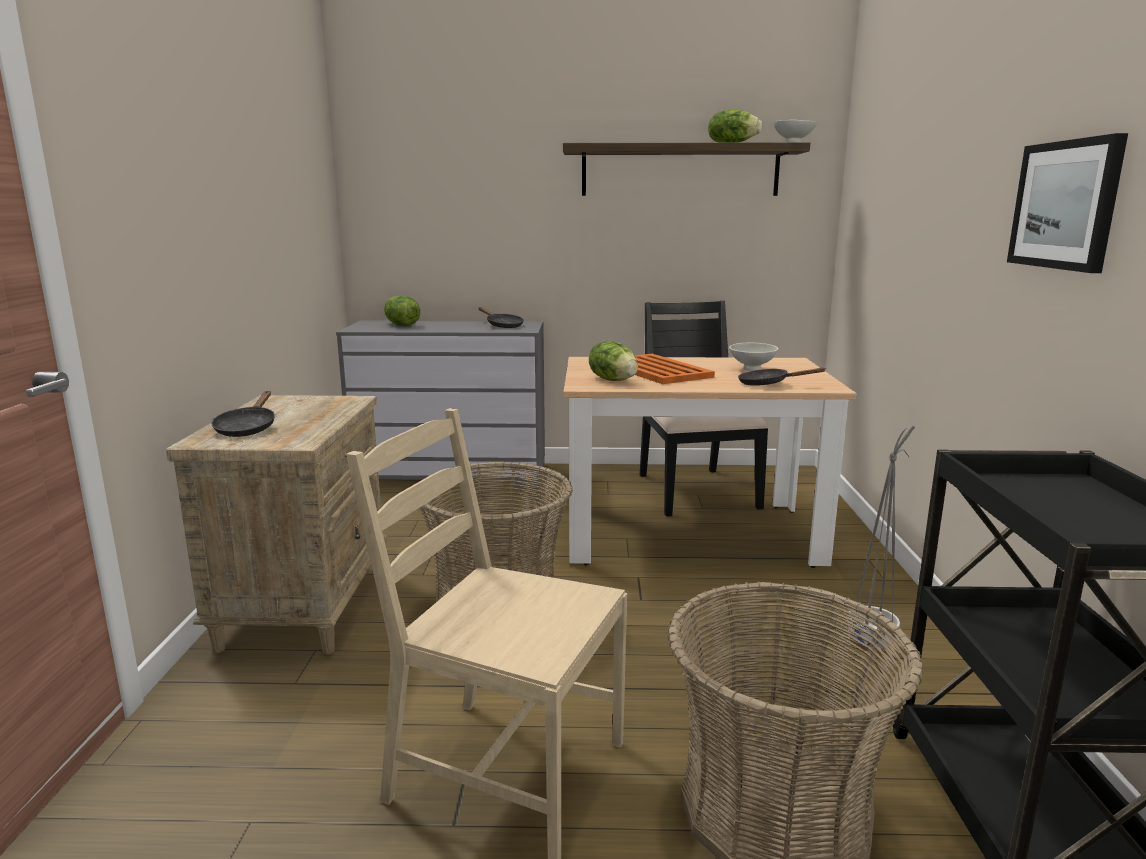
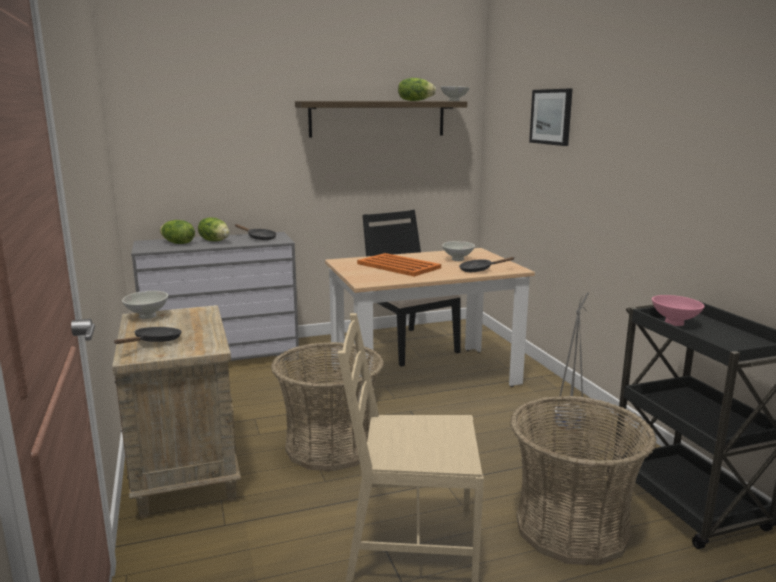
camera: 20 degrees left, 0 degrees up
black frying pan [211,391,275,437] -> black frying pan turned 135 degrees counterclockwise [114,327,182,344]
lettuce [589,341,638,381] -> lettuce moved to [198,217,230,241]
picture [1007,133,1128,273] -> picture moved to [529,88,572,146]
none -> white bowl [122,291,168,319]
none -> pink bowl [652,295,705,326]

